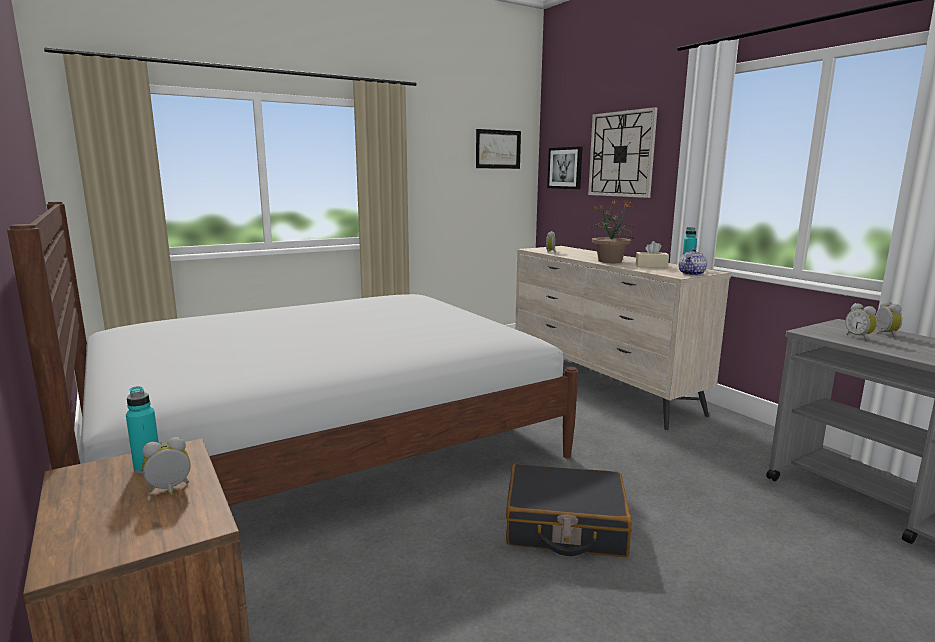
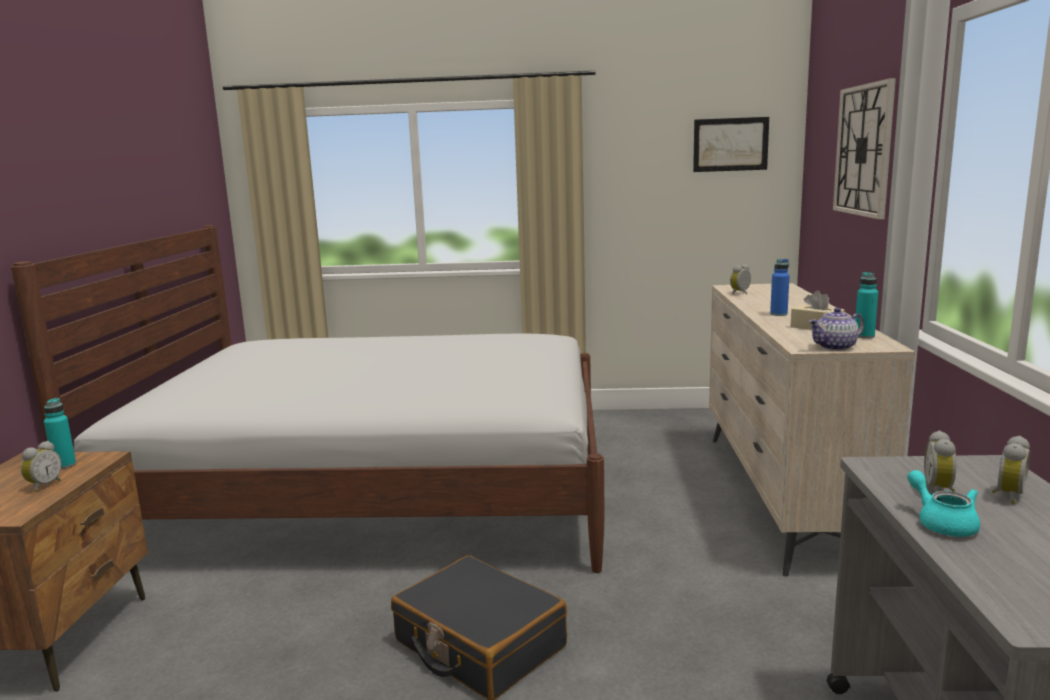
camera: 35 degrees right, 0 degrees up
alarm clock [142,437,191,496] -> alarm clock turned 105 degrees clockwise [21,441,62,492]
picture [547,146,583,189] -> none
potted plant [587,200,634,263] -> blue bottle [770,259,790,316]
none -> turquoise teapot [907,470,980,537]

